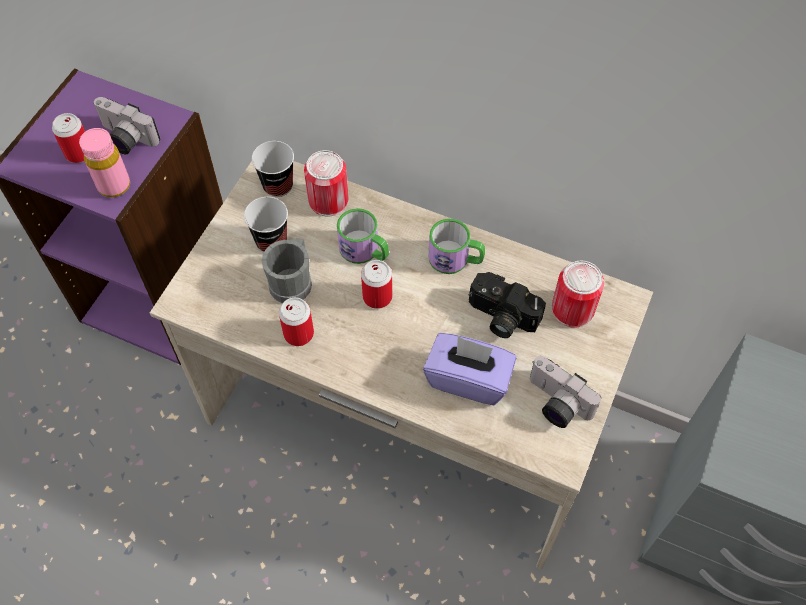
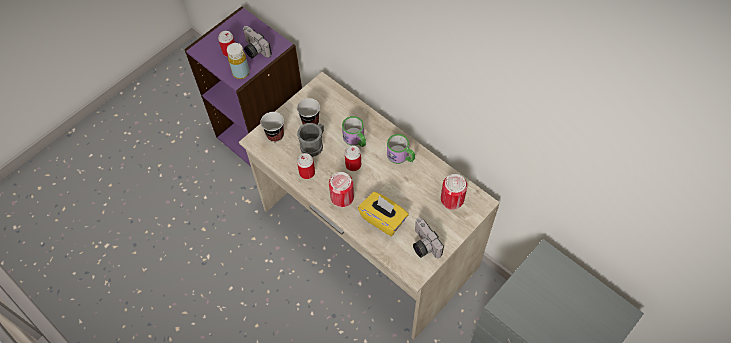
camera: 20 degrees right, 0 degrees up
pink bottle [79,128,130,197] -> yellow bottle [227,43,250,79]
cup [252,141,294,197] -> cup moved to [260,112,284,142]
can [304,150,349,216] -> can moved to [329,172,354,208]
purple tissue box [423,333,516,405] -> yellow tissue box [358,192,409,236]
camera [469,272,546,338] -> none

